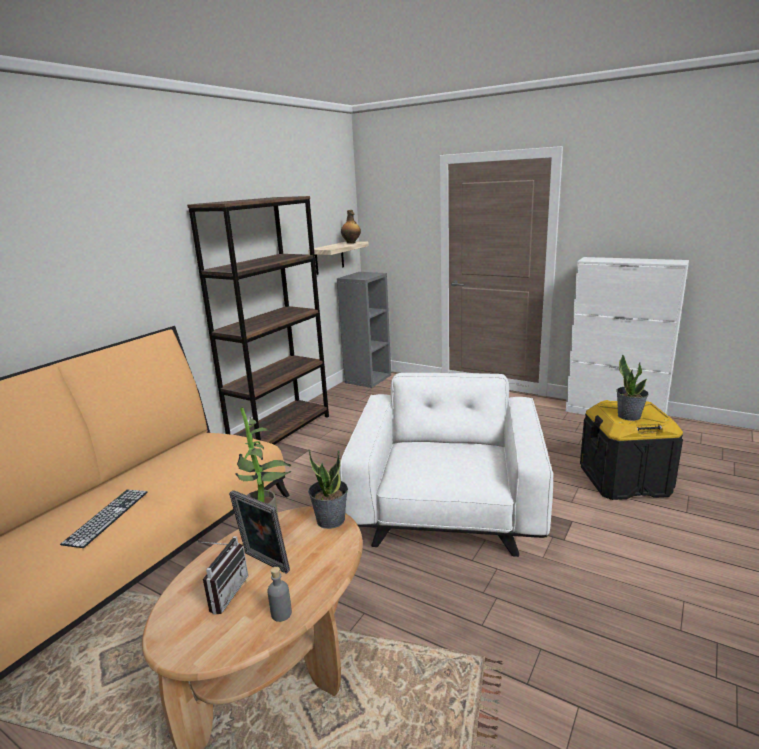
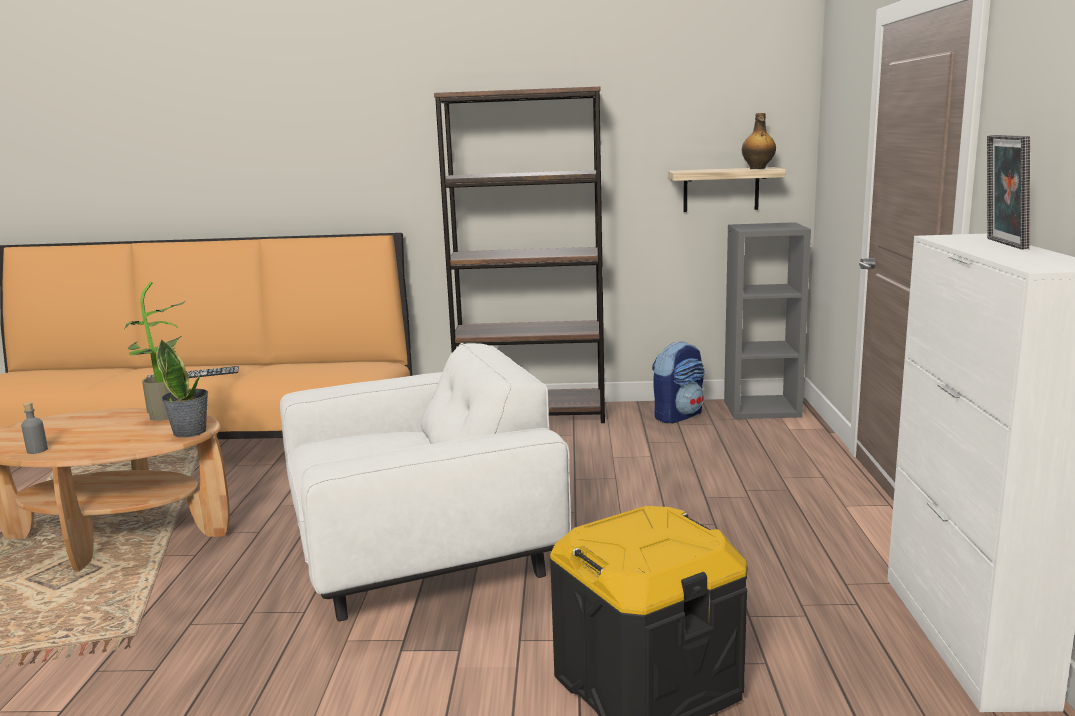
camera: 60 degrees right, 5 degrees down
radio [197,536,248,615] -> none
picture frame [229,490,290,574] -> picture frame moved to [987,135,1030,249]
potted plant [616,354,649,421] -> none
none -> backpack [652,341,705,423]

